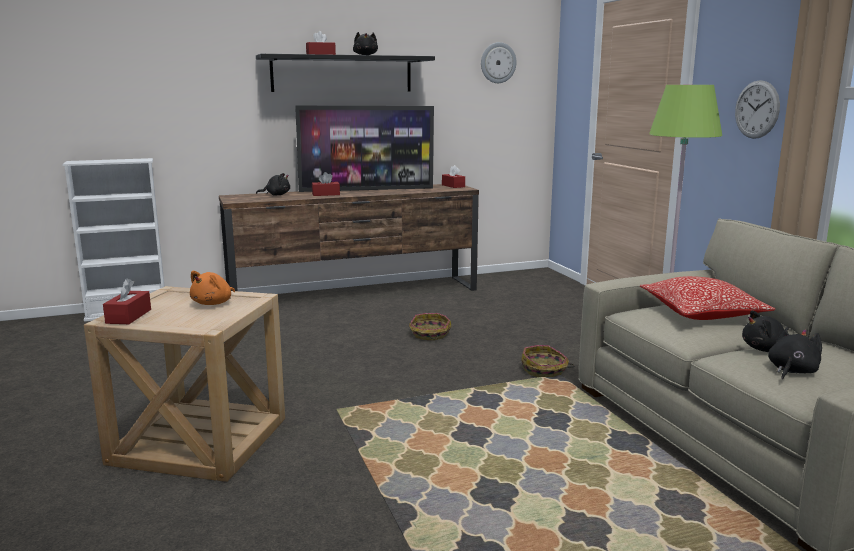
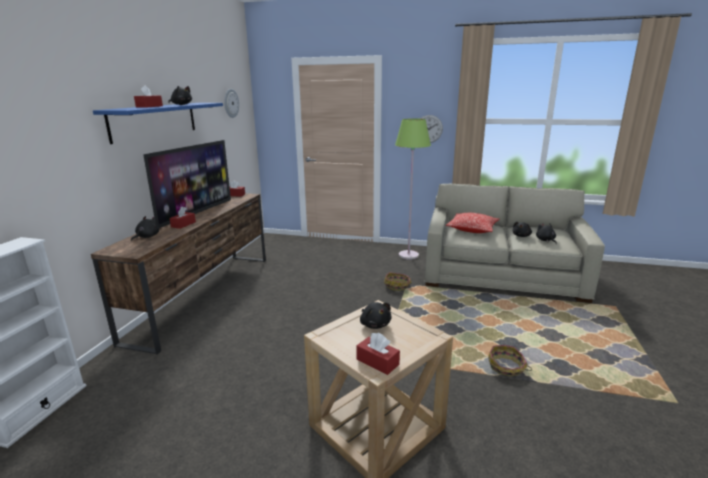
camera: 55 degrees left, 5 degrees up
orange plush toy [190,271,235,305] -> black plush toy [360,302,392,329]
black shelf [256,54,435,92] -> blue shelf [93,103,223,144]
basket [409,313,452,340] -> basket moved to [488,345,532,377]

